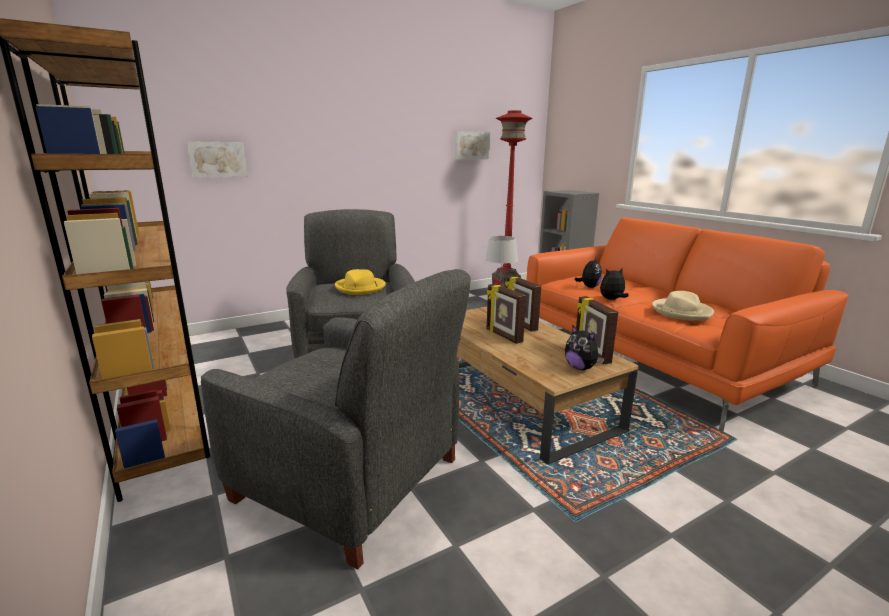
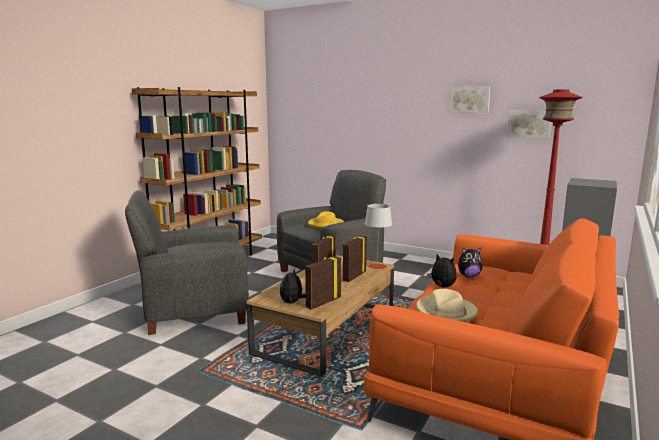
camera: 60 degrees right, 5 degrees down
picture [187,141,248,178] -> picture moved to [450,86,490,113]
grey armchair [201,269,471,570] -> grey armchair turned 75 degrees clockwise [125,190,249,335]

